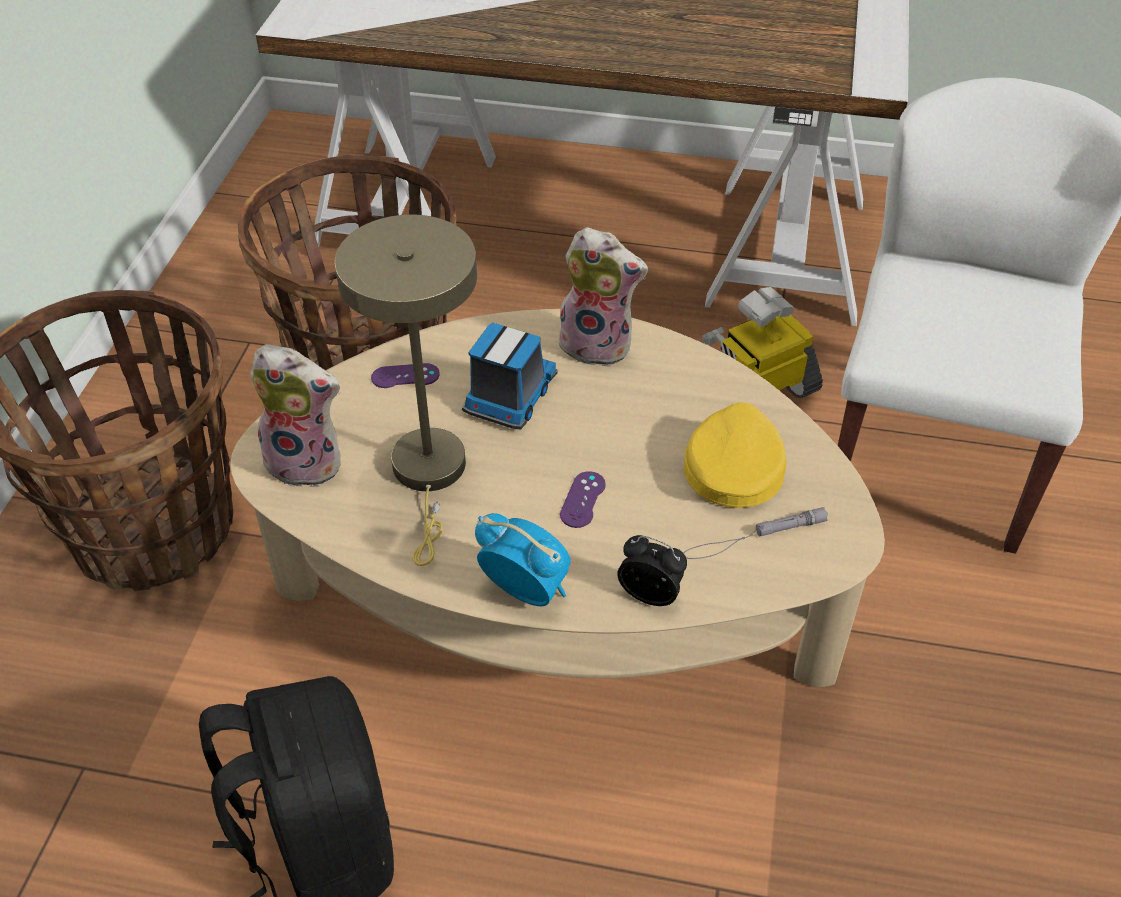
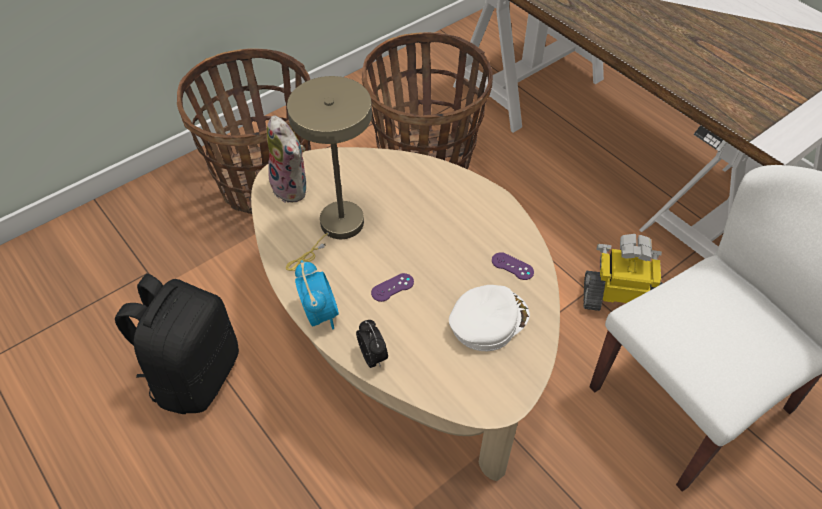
camera: 40 degrees right, 5 degrees up
purple game controller [371,363,440,388] -> purple game controller moved to [492,252,534,280]
toy truck [462,323,558,430] -> none
plush toy [552,227,648,367] -> none
yellow cap [684,403,786,508] -> white cap [449,285,530,351]
grey flashlight [684,507,828,559] -> none

